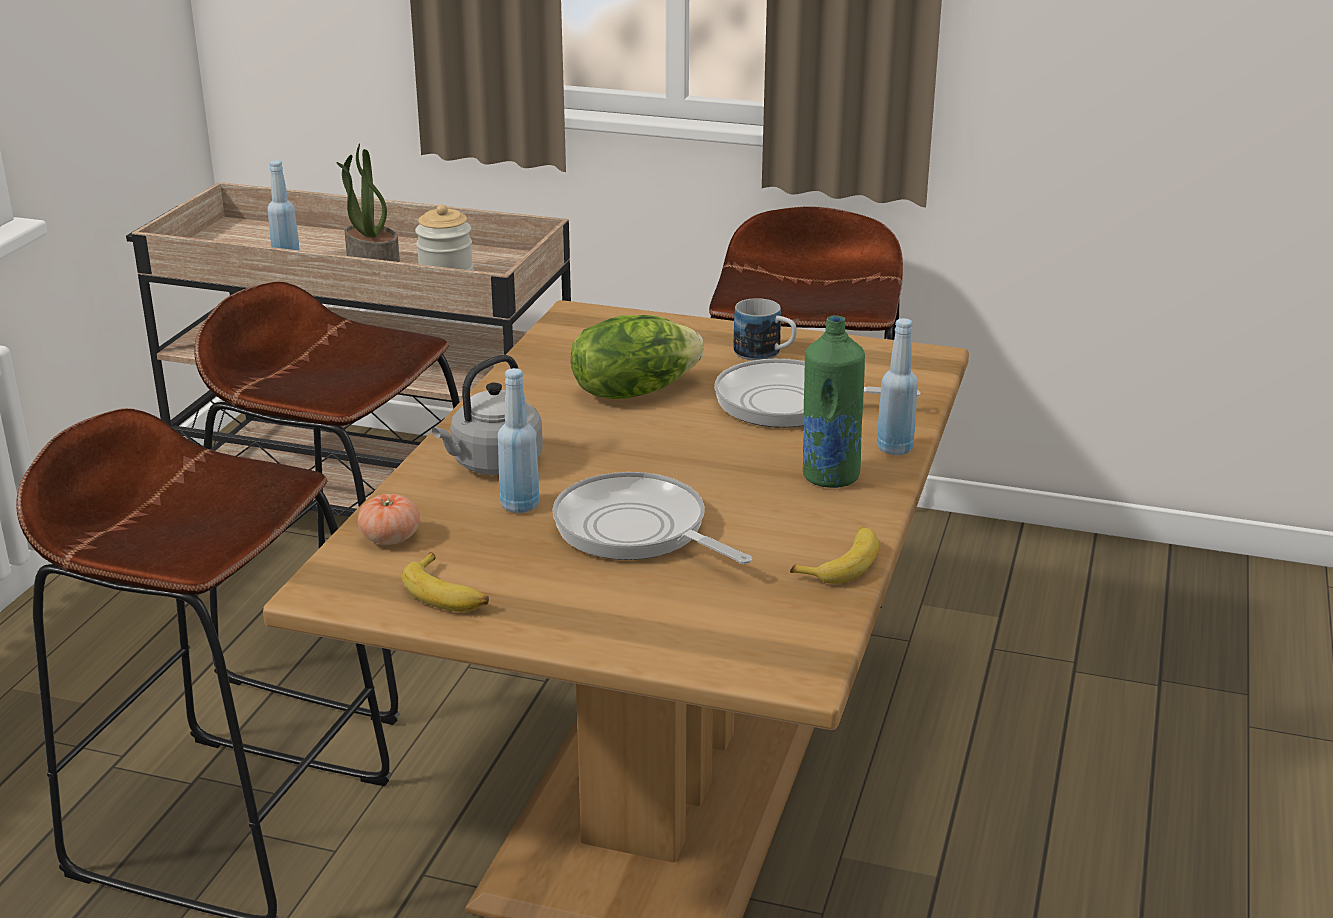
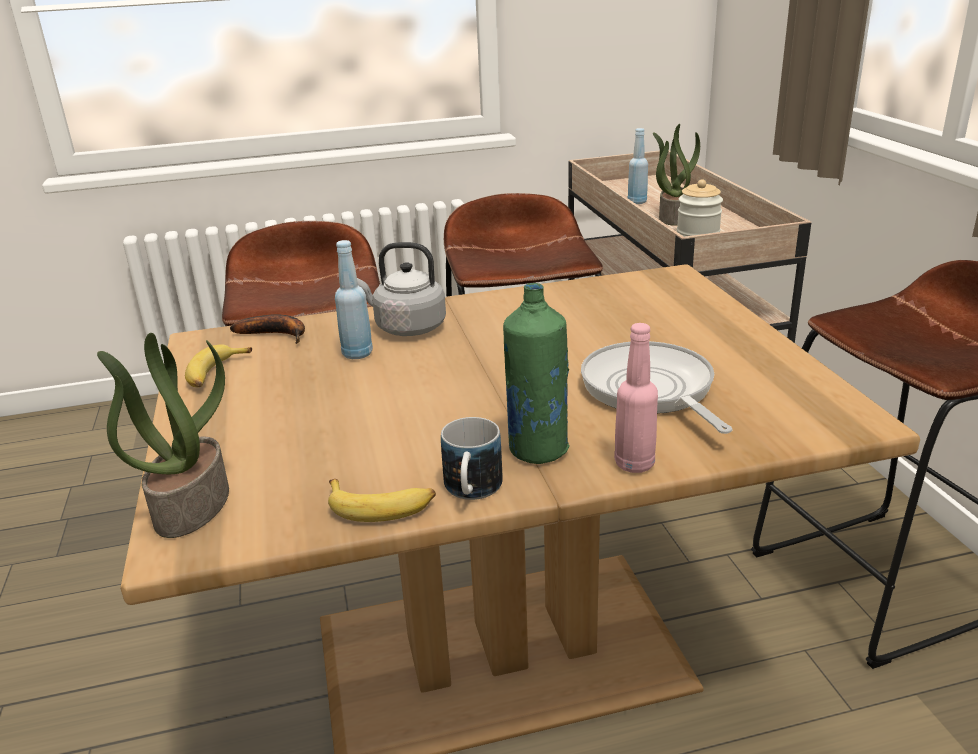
camera: 60 degrees right, 0 degrees up
tomato [358,494,420,545] -> banana [230,314,305,344]
frying pan [552,472,752,564] -> none
lettuce [571,315,704,399] -> none
mug [733,298,797,360] -> mug moved to [441,417,503,500]
blue bottle [877,318,918,455] -> pink bottle [614,323,658,473]
none -> potted plant [97,333,229,538]

